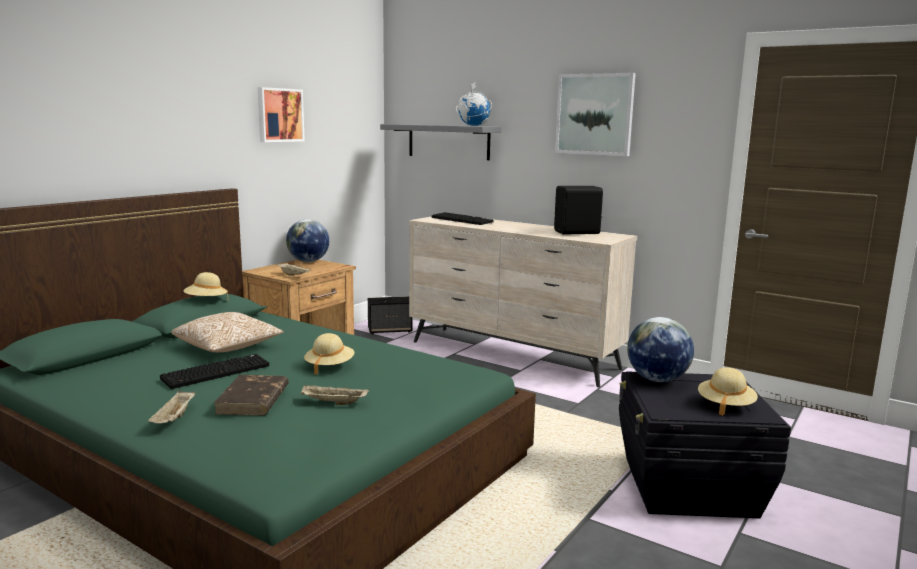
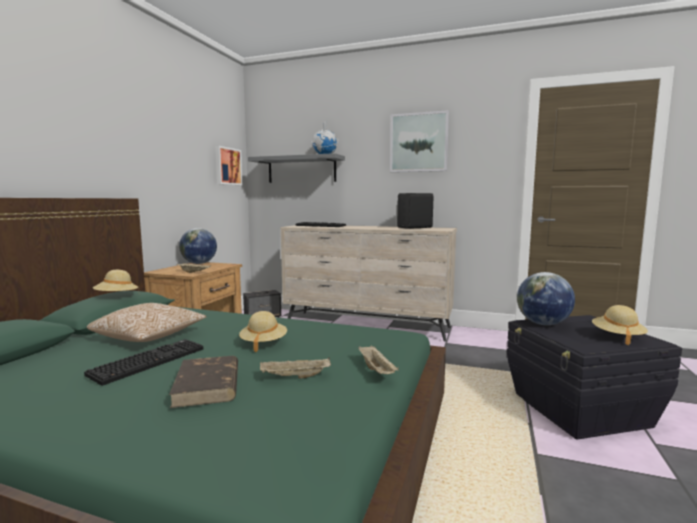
camera: 15 degrees left, 5 degrees down
beige tray [148,390,196,423] -> beige tray moved to [358,346,399,374]
picture [258,87,305,142] -> picture moved to [215,146,242,185]

